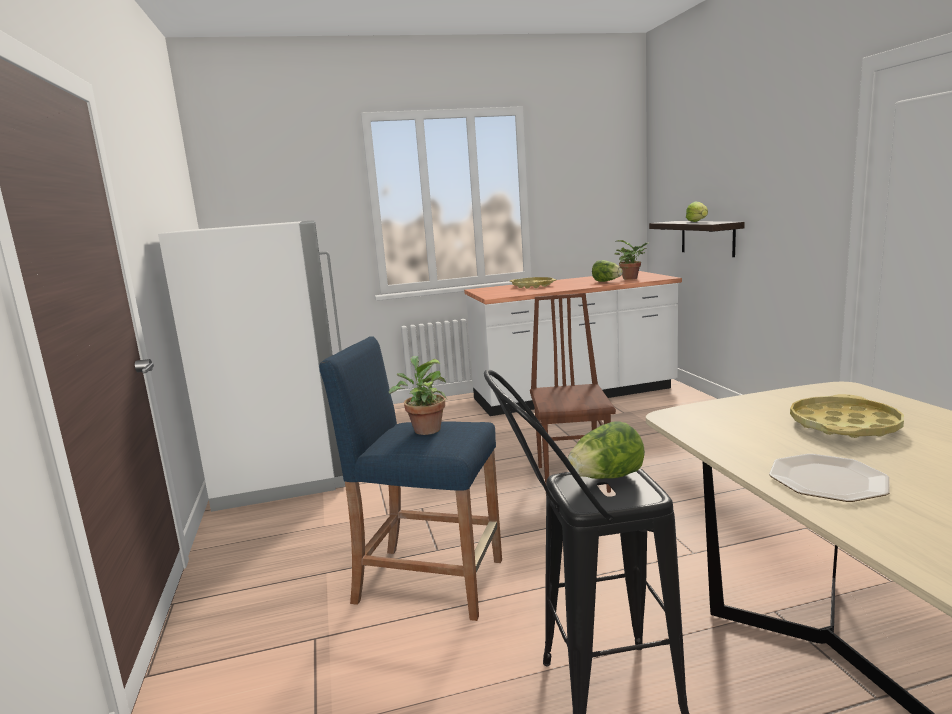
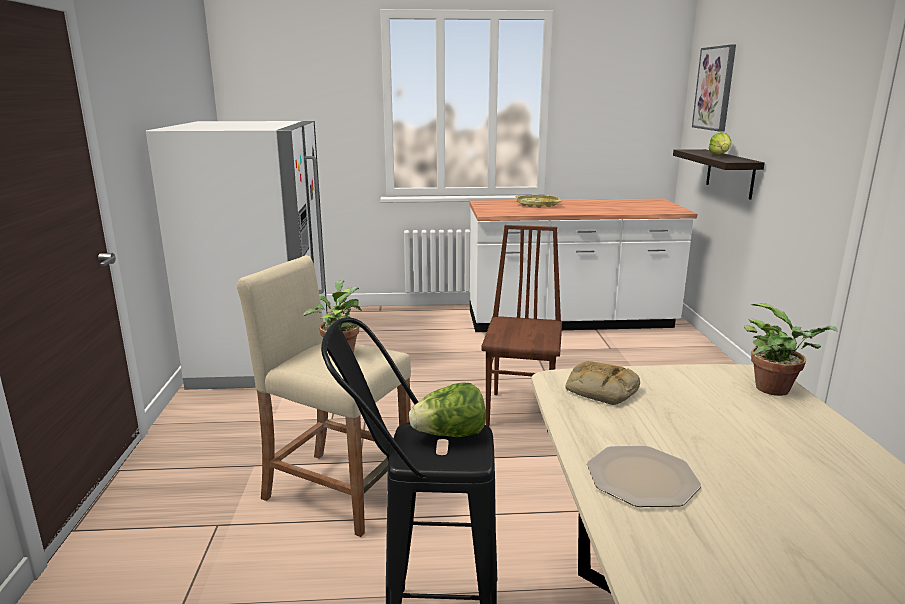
camera: 10 degrees right, 5 degrees up
blue stool [319,336,502,621] -> beige stool [236,255,411,537]
lettuce [592,260,623,282] -> none
potted plant [614,240,649,280] -> potted plant moved to [744,303,838,396]
yellow tray [790,394,904,438] -> none
none -> bread [565,361,640,405]
none -> picture [692,45,736,132]

